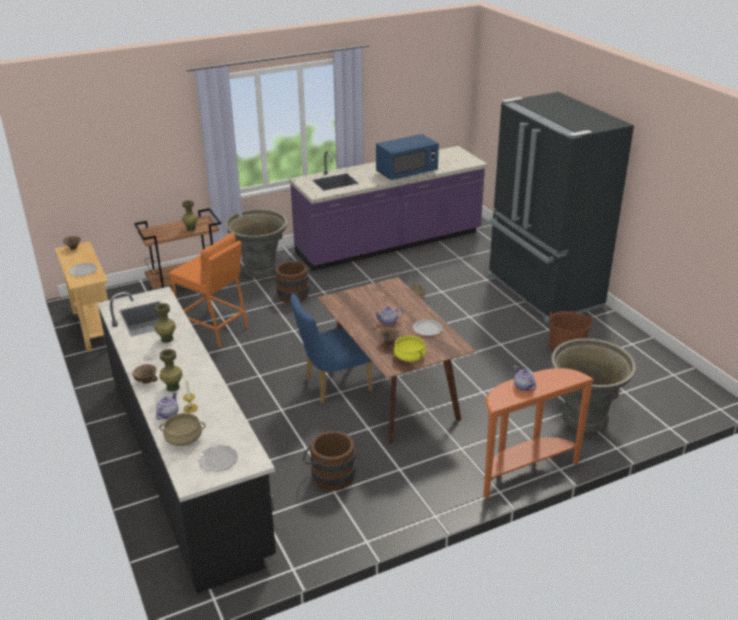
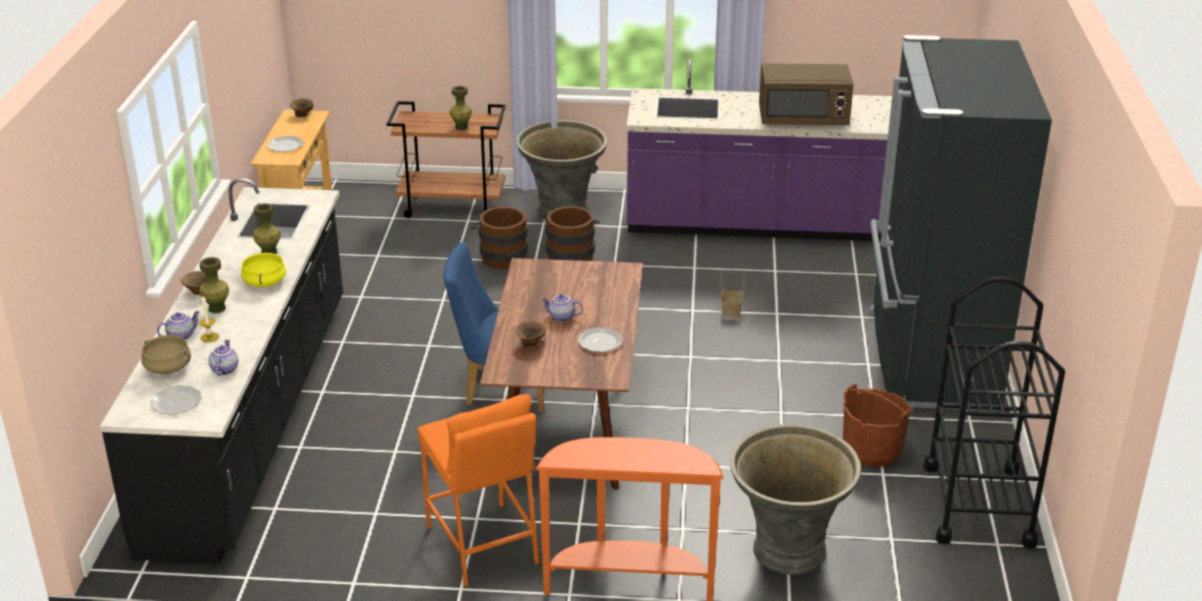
camera: 30 degrees right, 0 degrees up
orange stool [169,232,249,347] -> orange stool moved to [417,394,539,586]
brown bucket [302,431,355,491] -> brown bucket moved to [470,206,528,269]
blue microwave [376,134,439,180] -> brown microwave [759,63,854,125]
yellow cooking pot [394,336,426,362] -> yellow cooking pot moved to [241,252,286,287]
teapot [514,366,536,391] -> teapot moved to [208,339,238,376]
none -> black cart [923,276,1065,549]

